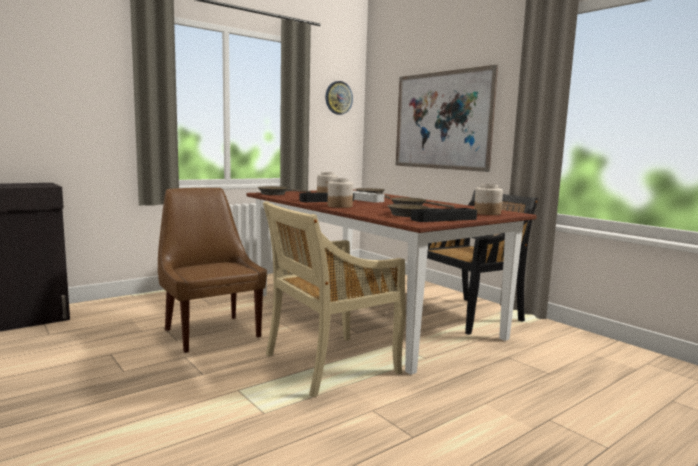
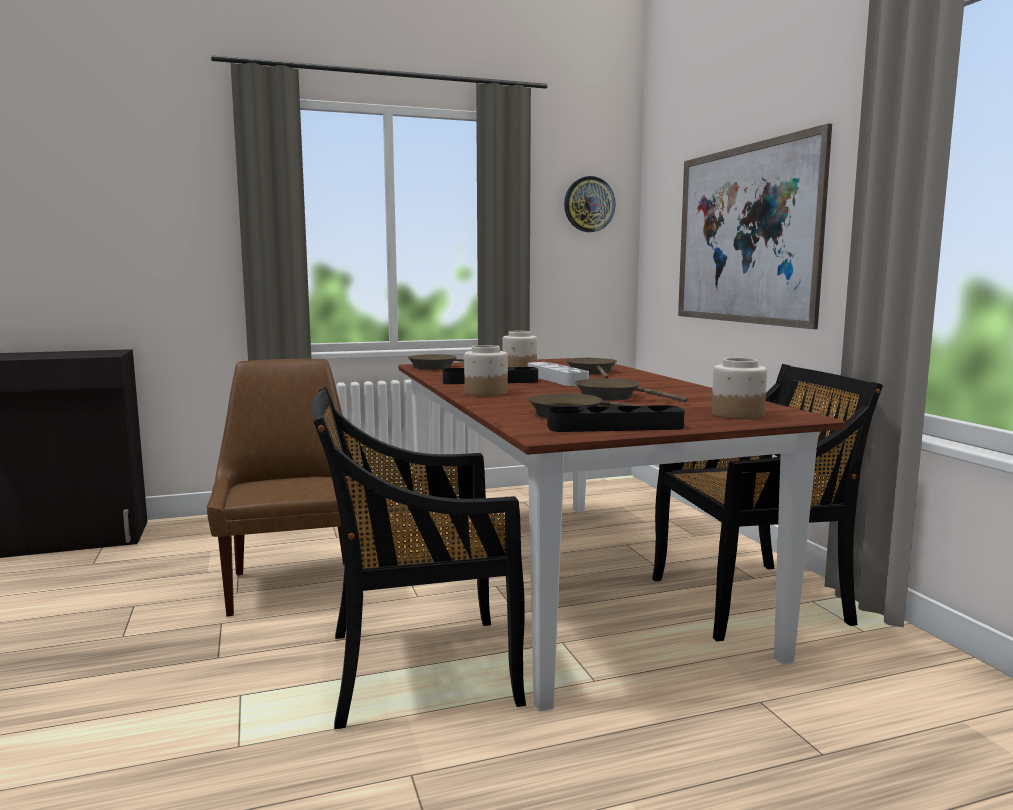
camera: 20 degrees right, 0 degrees up
beige chair [263,201,405,397] -> black chair [312,386,526,729]

